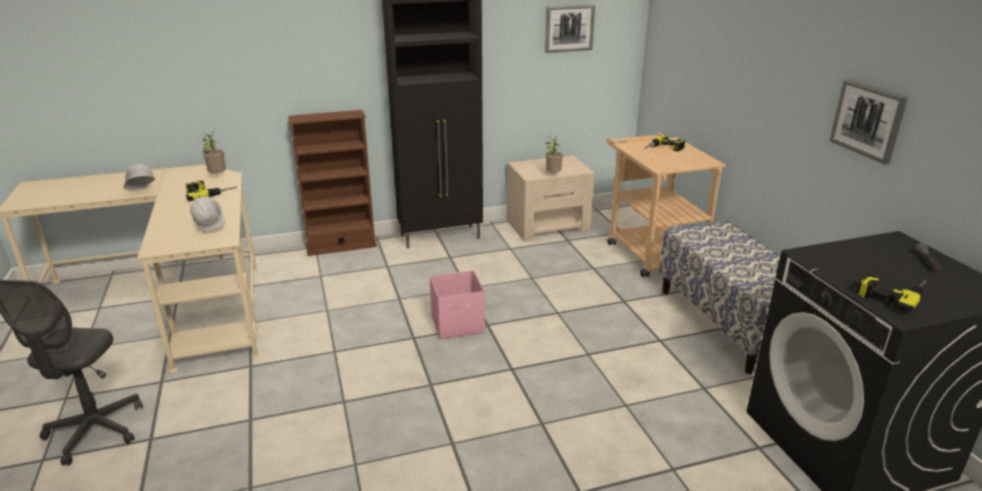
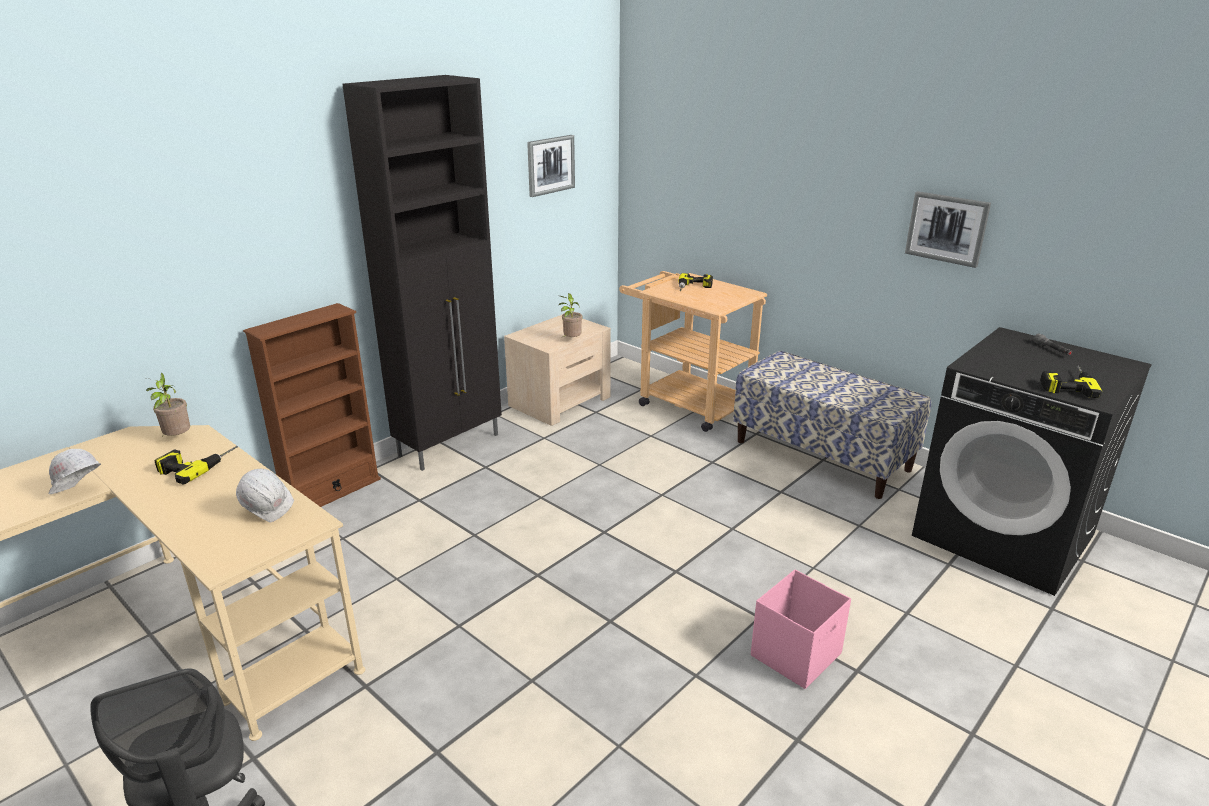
camera: 30 degrees left, 0 degrees up
pink storage box [430,270,485,339] -> pink storage box moved to [751,569,851,689]

